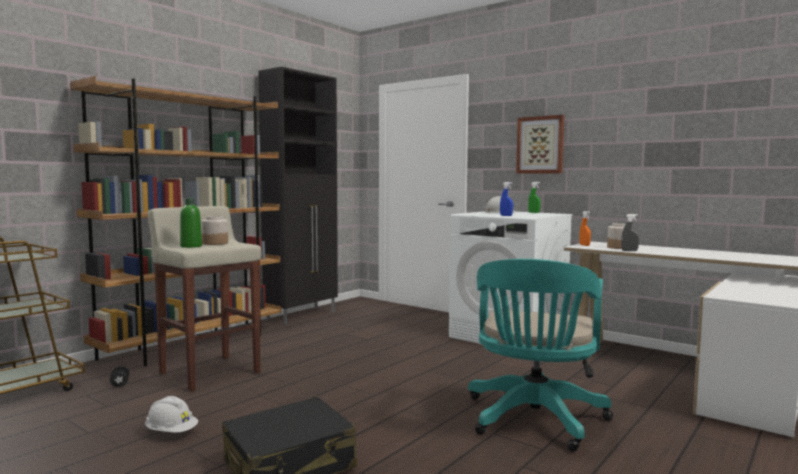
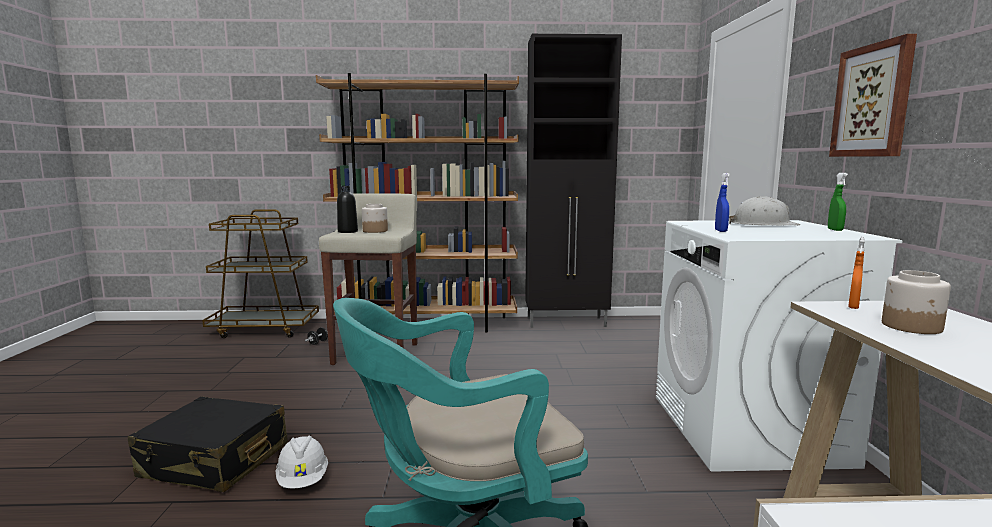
camera: 50 degrees right, 5 degrees up
white hard hat [145,396,198,433] -> white hard hat moved to [275,436,328,488]
green bottle [180,198,202,248] -> black bottle [337,186,358,233]
grey spray bottle [621,214,639,251] -> none

